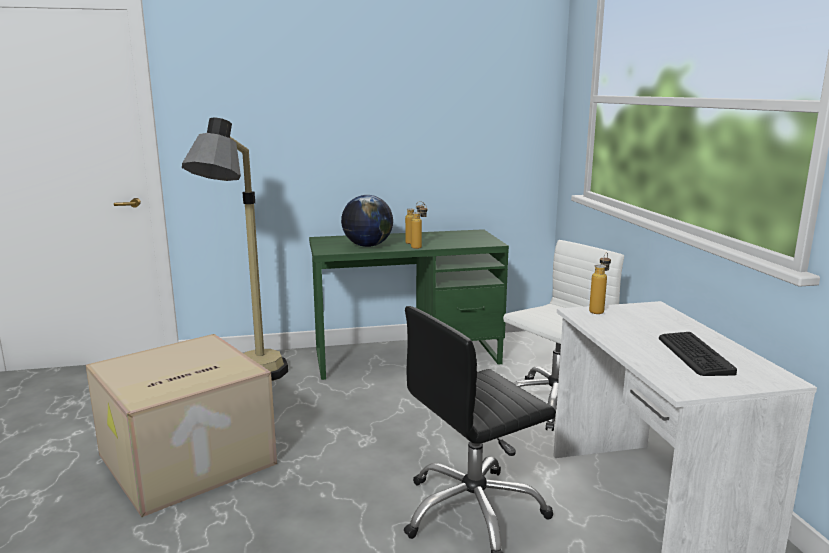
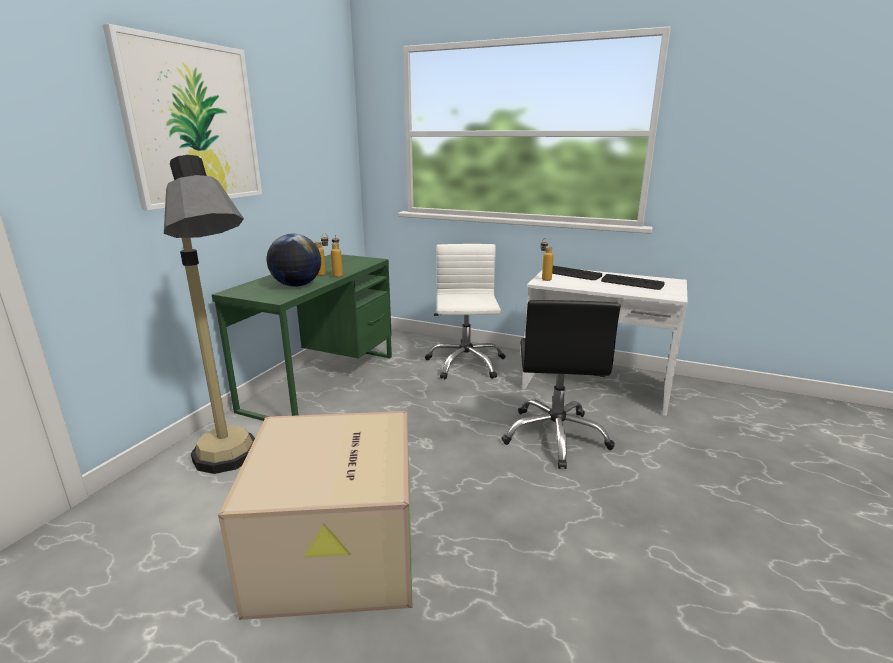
camera: 55 degrees left, 5 degrees up
none -> picture [103,24,262,210]
none -> keyboard [552,266,602,280]

